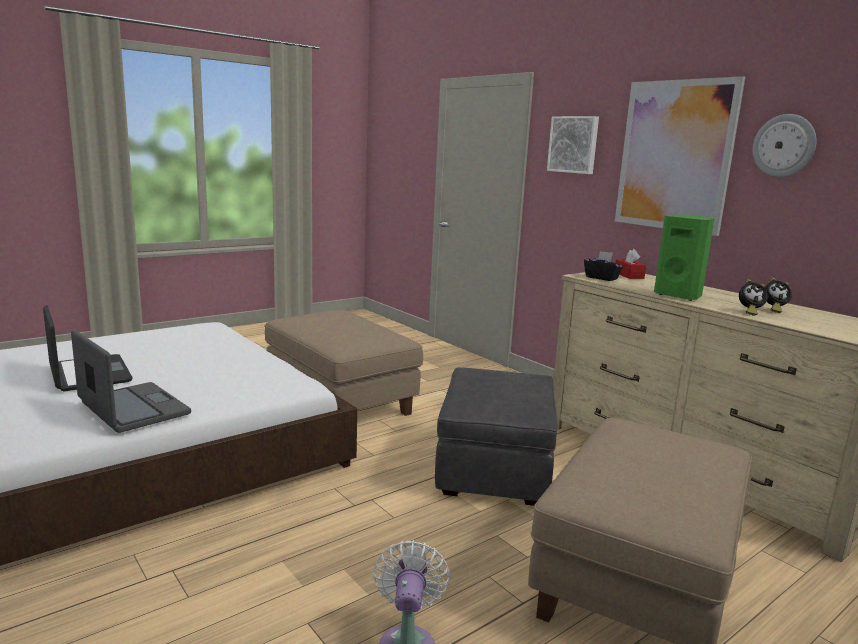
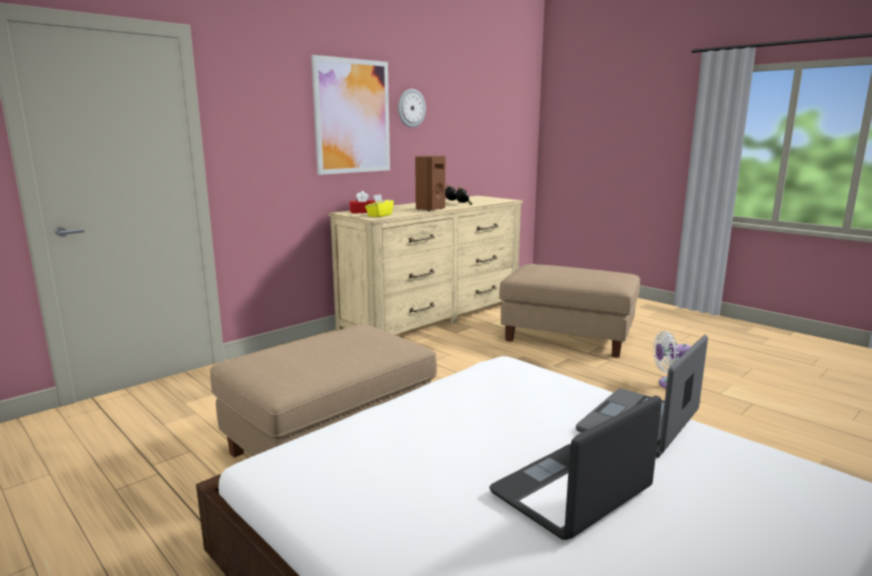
camera: 95 degrees left, 0 degrees up
grey ottoman [435,367,558,506] -> none
picture [547,116,599,174] -> none
black tissue box [584,251,623,281] -> yellow tissue box [365,194,394,217]
green speaker [654,215,715,301] -> brown speaker [415,156,445,211]

